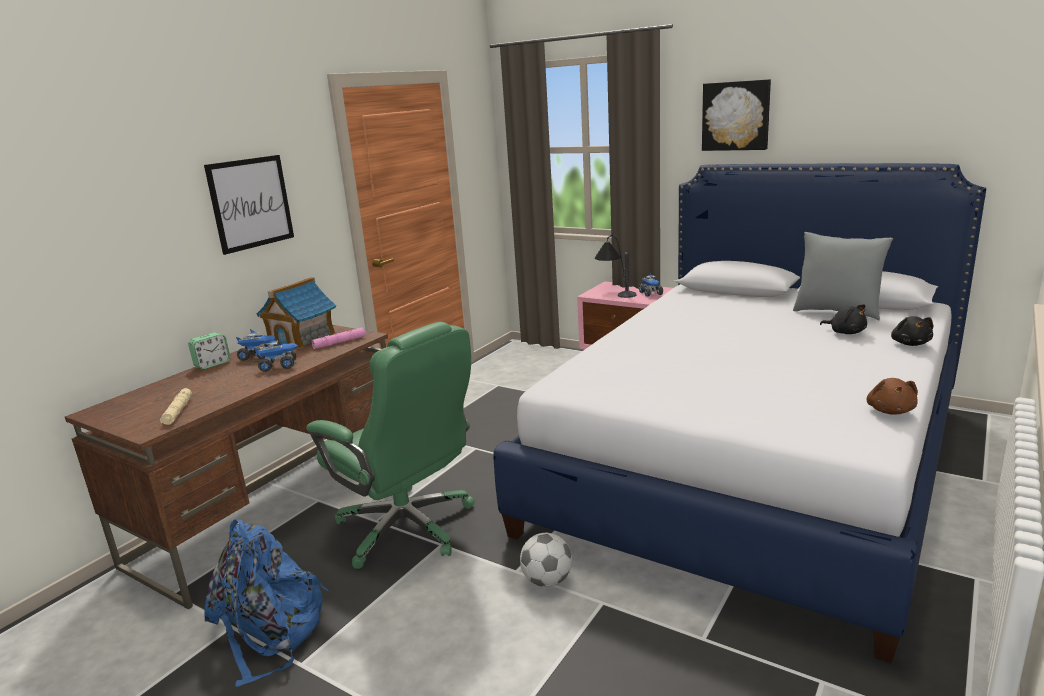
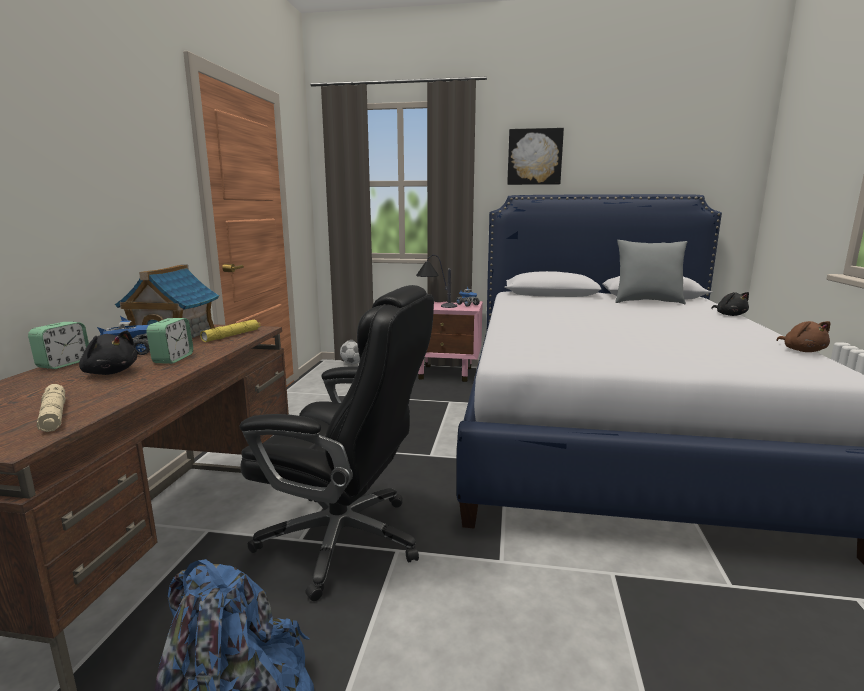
camera: 25 degrees left, 5 degrees down
picture [204,155,294,255] -> none
toy truck [253,338,298,372] -> alarm clock [146,318,193,364]
green office chair [306,322,475,569] -> black office chair [239,285,434,601]
pink flashlight [312,328,366,349] -> yellow flashlight [200,319,260,342]
football [520,533,572,587] -> football moved to [340,340,360,364]
black plush toy [820,304,867,334] -> black plush toy moved to [79,330,137,375]

